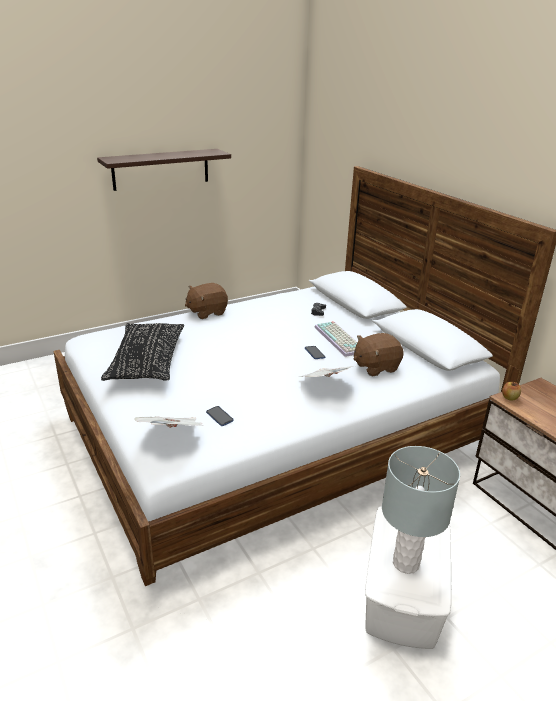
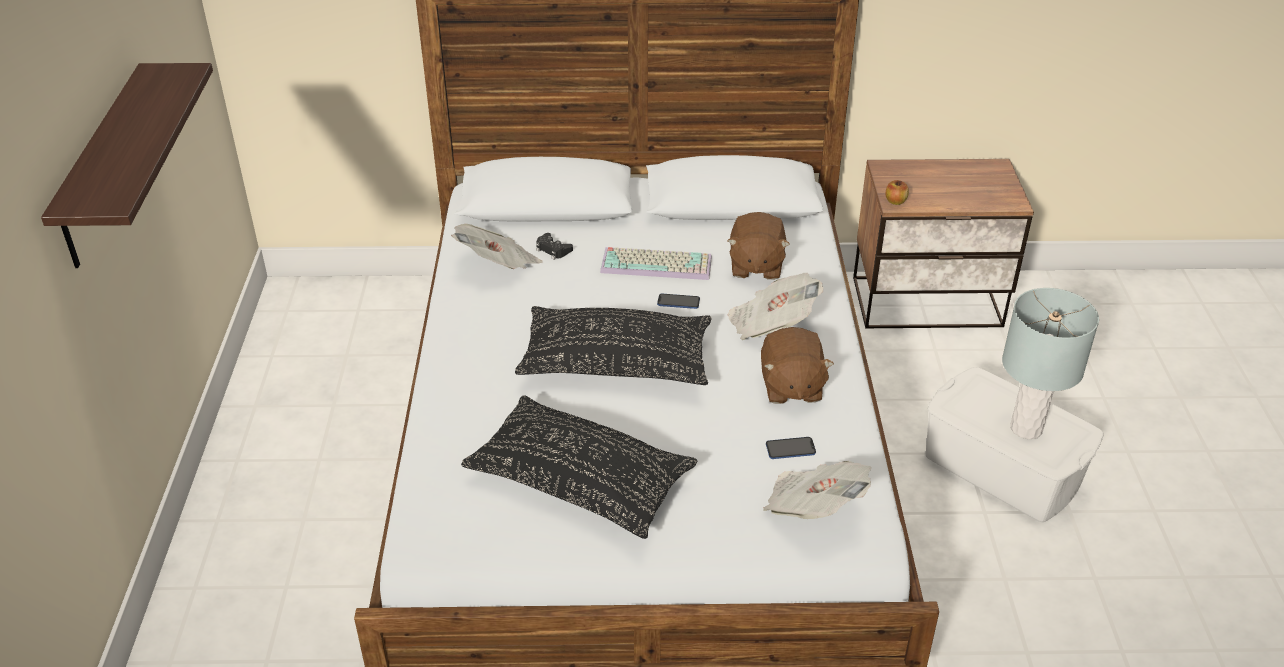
camera: 60 degrees left, 10 degrees up
brown plush toy [185,283,228,319] -> brown plush toy moved to [761,327,834,404]
none -> newspaper [451,224,542,269]
none -> black pillow [515,306,711,385]

